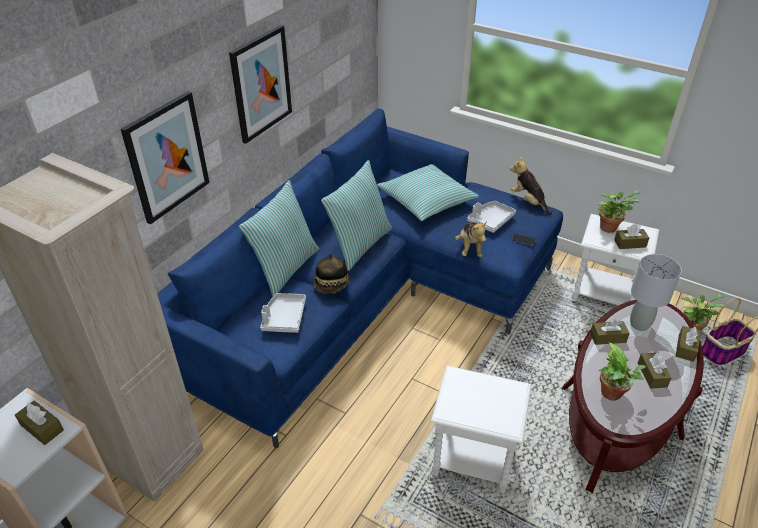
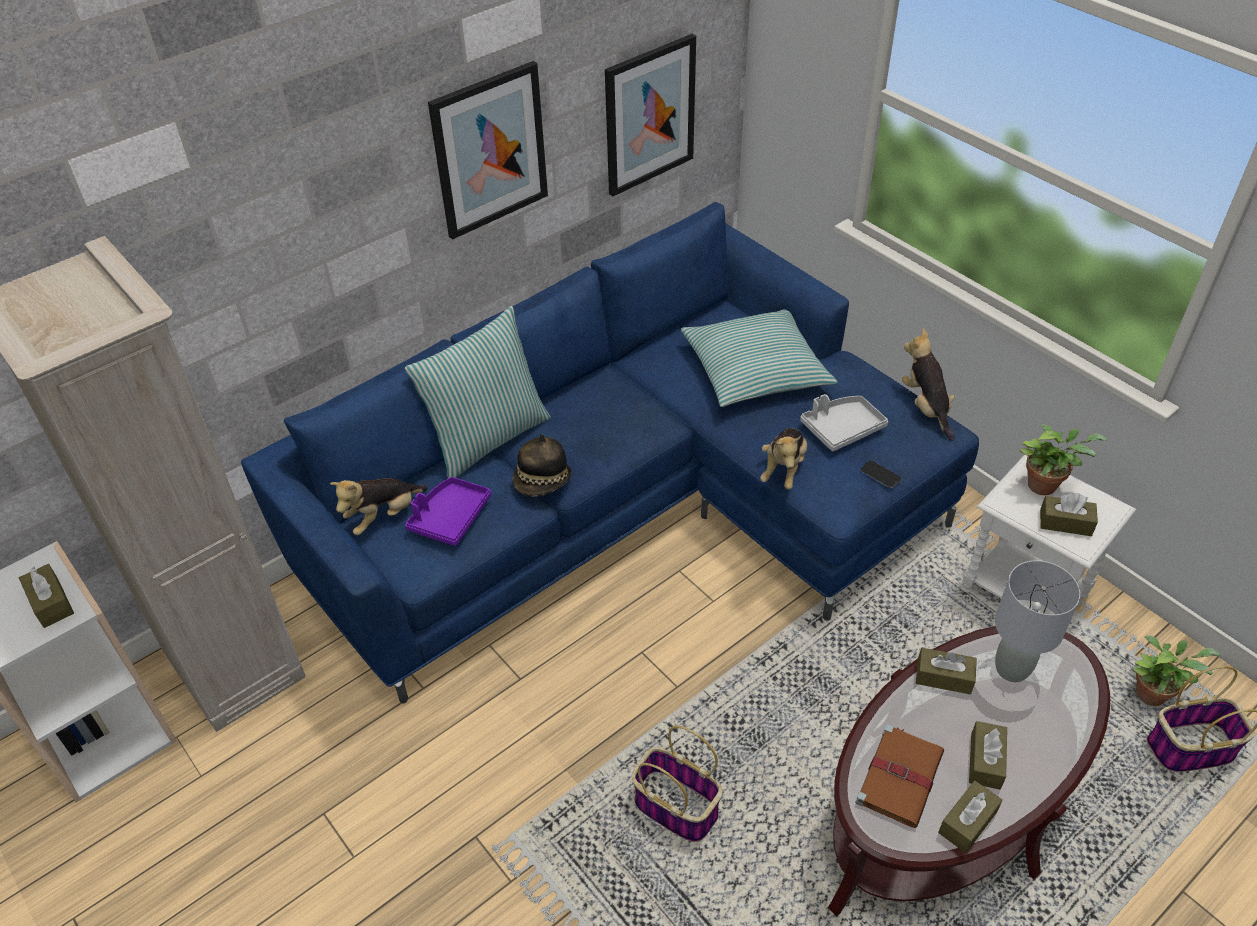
camera: 20 degrees right, 5 degrees up
picture [121,91,210,224] -> picture moved to [605,34,696,196]
grey tray [260,293,306,333] -> purple tray [405,477,491,546]
pillow [321,160,392,271] -> none
white side table [431,366,532,493] -> basket [632,726,723,842]
potted plant [599,343,646,401] -> brown book [855,724,944,828]
brown tissue box [676,326,701,362] -> brown tissue box moved to [938,781,1003,853]
none -> plush toy [330,478,428,535]

